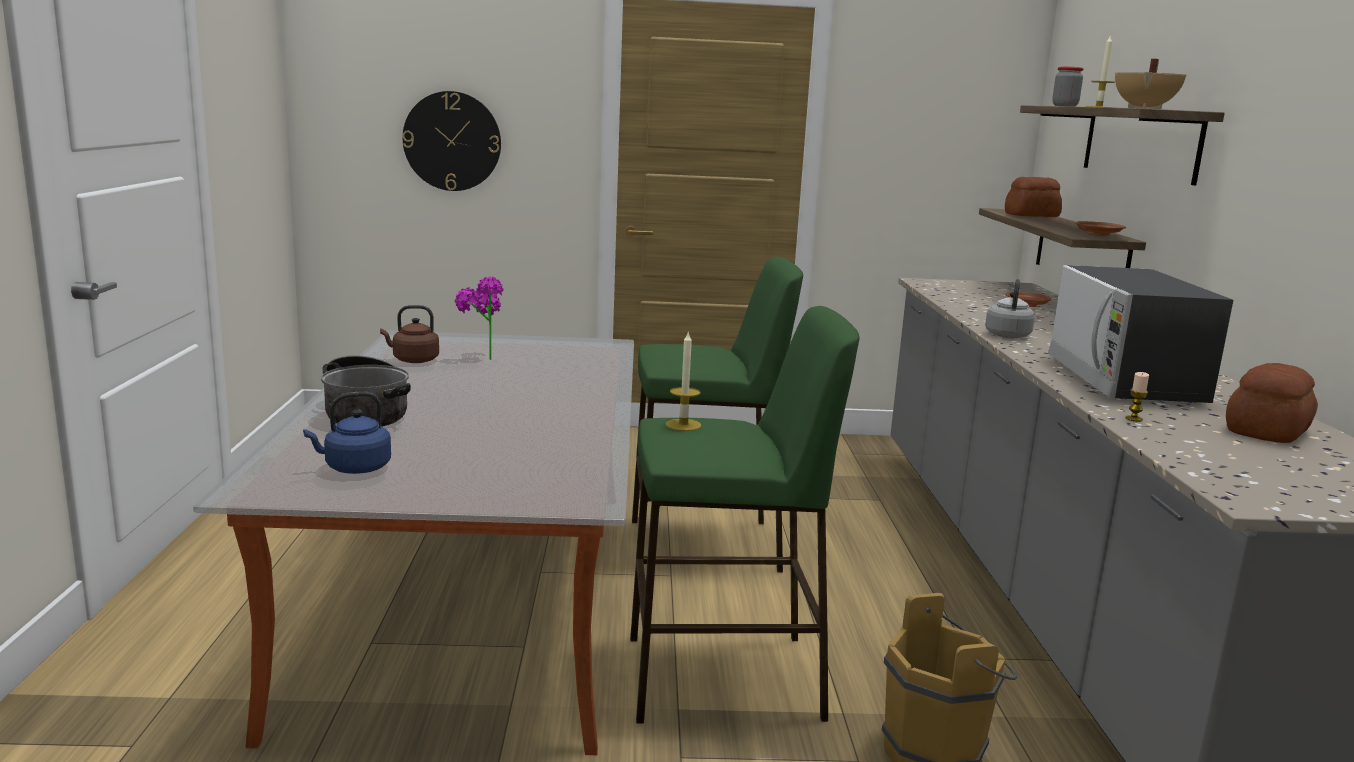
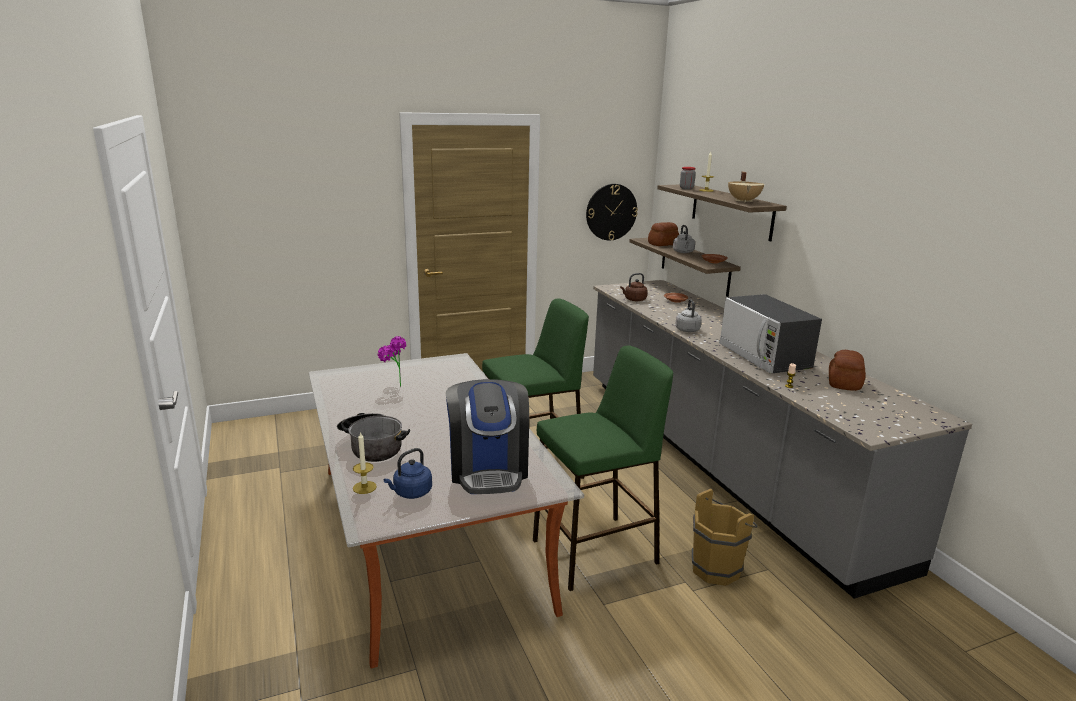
camera: 20 degrees left, 5 degrees up
brown kettle [380,305,439,363] -> brown kettle moved to [620,273,648,301]
wall clock [403,91,501,191] -> wall clock moved to [586,184,638,240]
candle [666,331,701,431] -> candle moved to [353,431,377,494]
none -> coffee machine [446,379,529,494]
none -> grey kettle [673,225,695,253]

